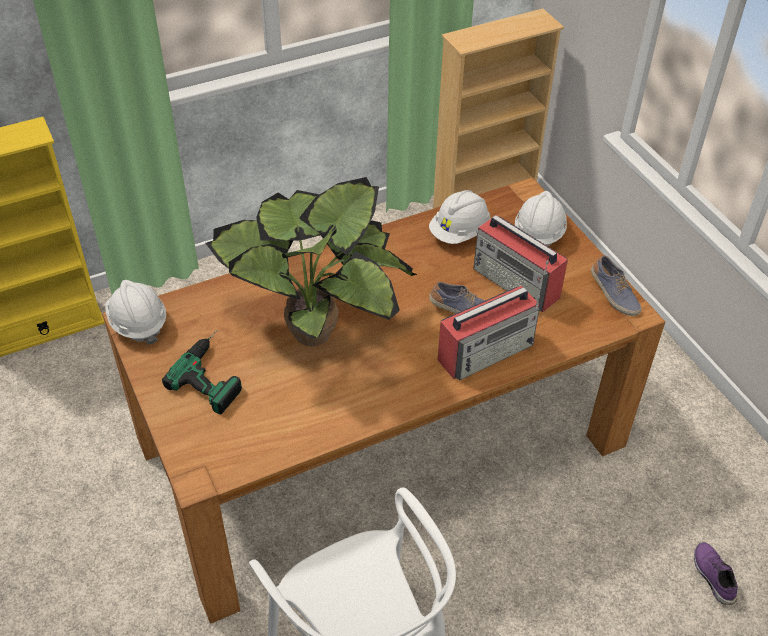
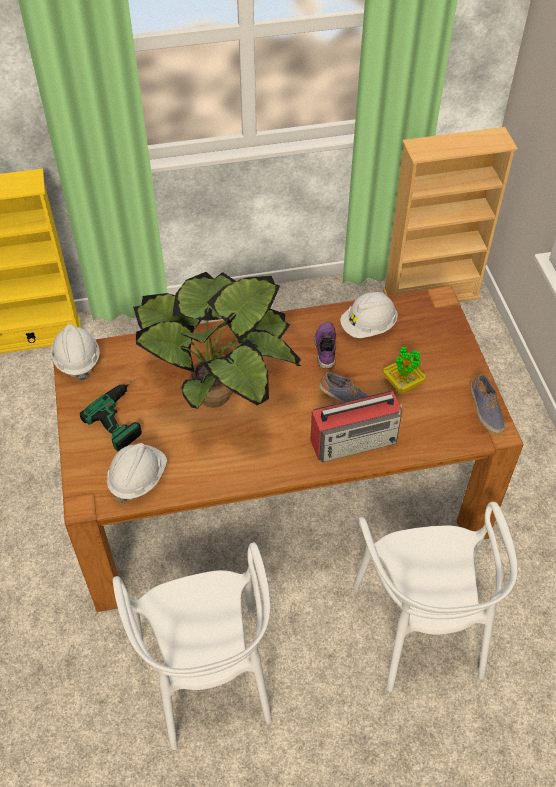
camera: 15 degrees right, 5 degrees up
radio [473,215,568,312] -> potted plant [383,347,426,394]
white hard hat [515,191,567,246] -> white hard hat moved to [107,443,167,504]
purple shoe [694,542,738,605] -> purple shoe moved to [314,322,336,369]
none -> white chair [353,502,518,692]

